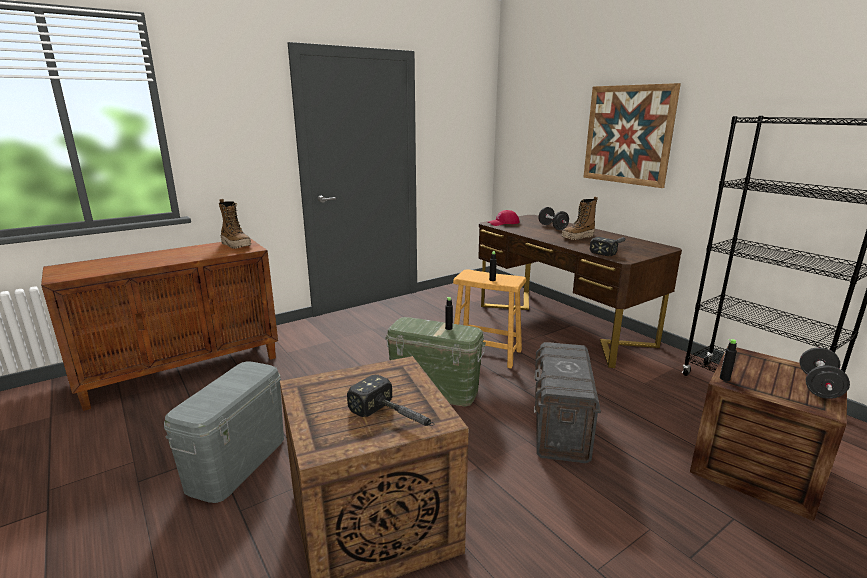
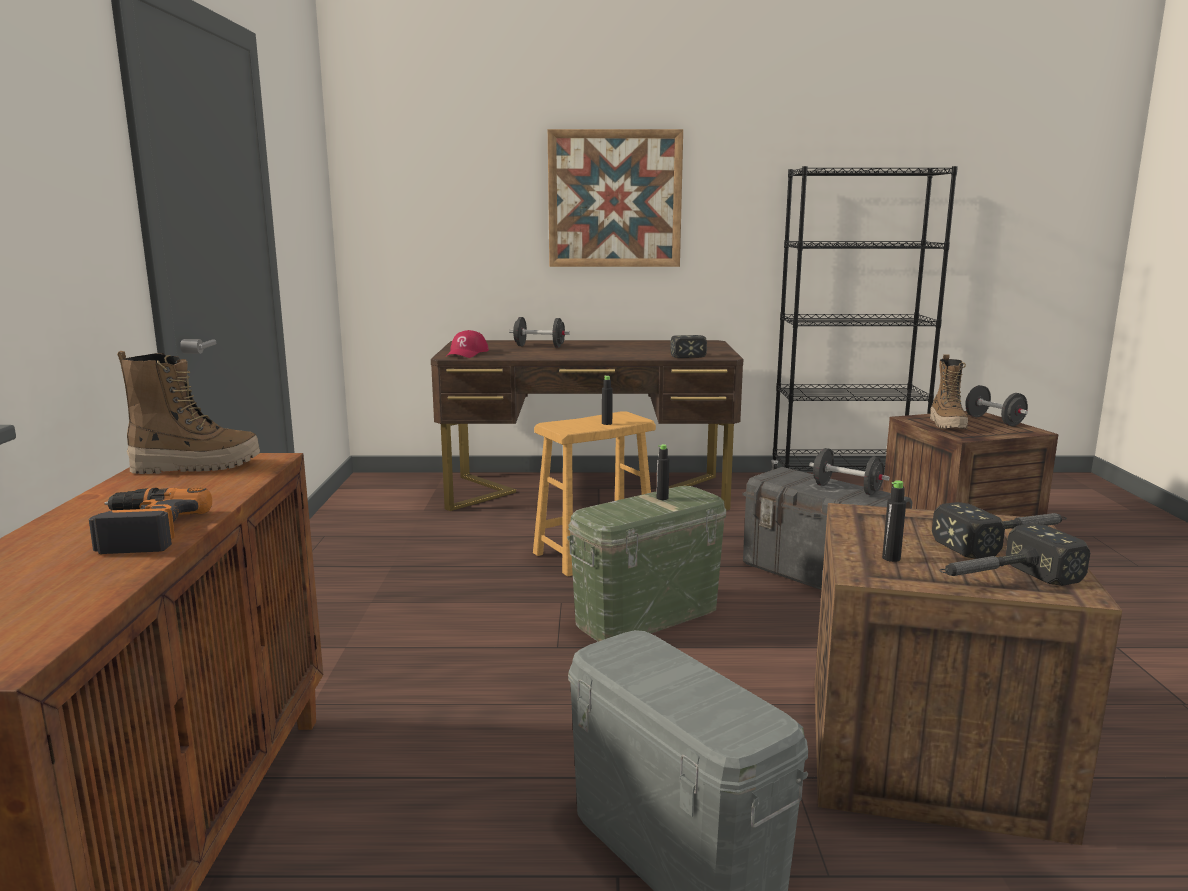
camera: 55 degrees left, 5 degrees down
boot [561,197,598,240] -> boot moved to [930,354,968,429]
black bottle [720,339,737,381] -> black bottle moved to [882,480,906,562]
none -> power drill [89,488,212,554]
none -> black dumbbell [809,448,890,495]
none -> hammer [939,523,1090,586]

